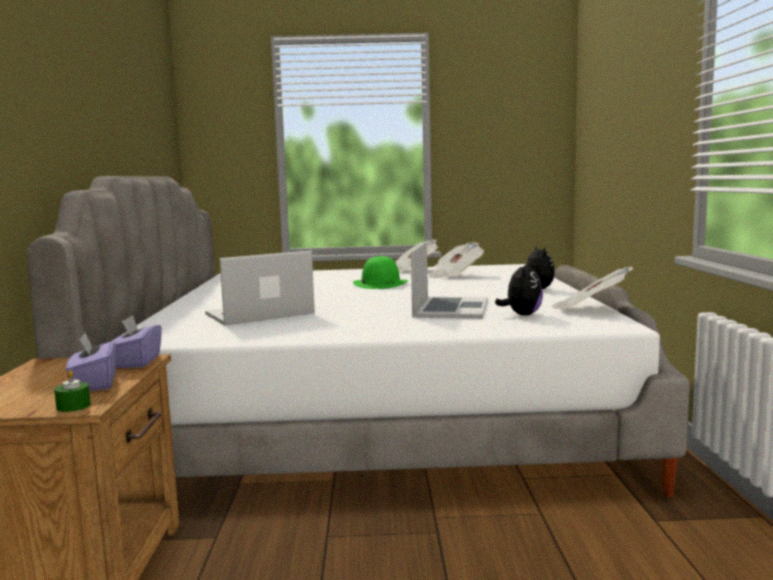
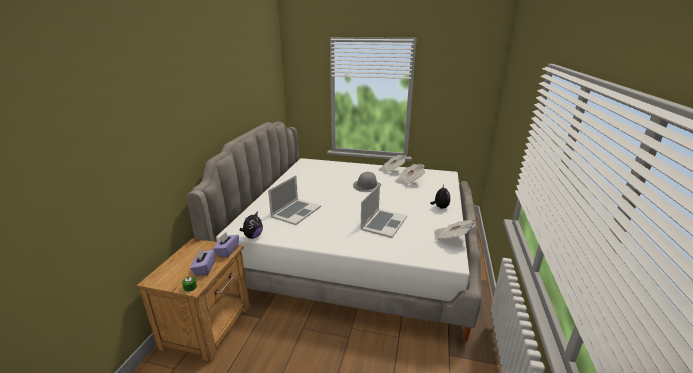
camera: 15 degrees right, 15 degrees up
laptop [205,250,315,325] -> laptop turned 135 degrees clockwise [268,175,321,225]
green hat [353,256,409,289] -> grey hat [353,172,381,192]
plush toy [495,261,543,315] -> plush toy moved to [240,212,263,239]

